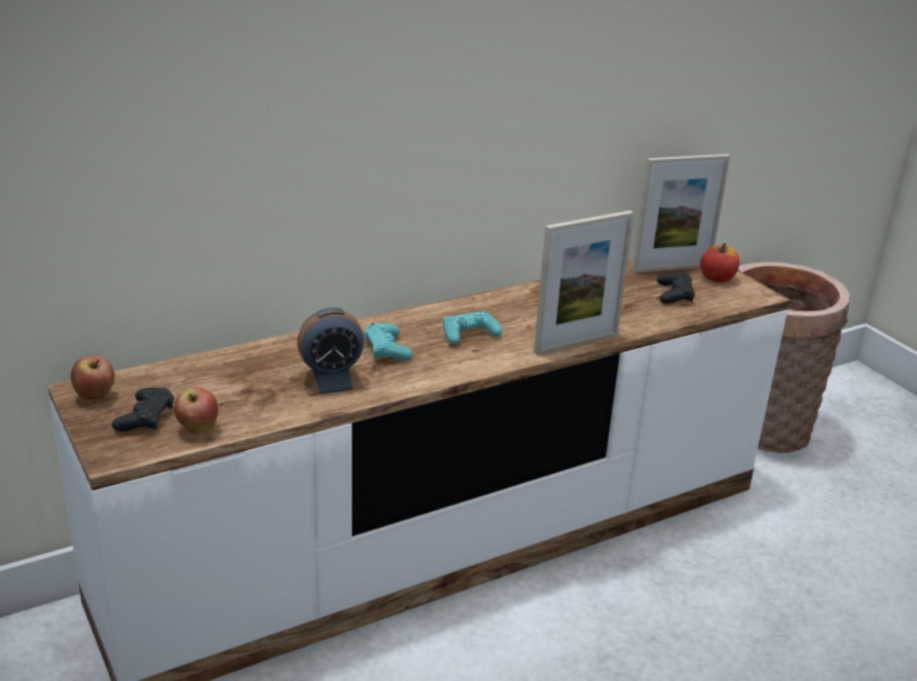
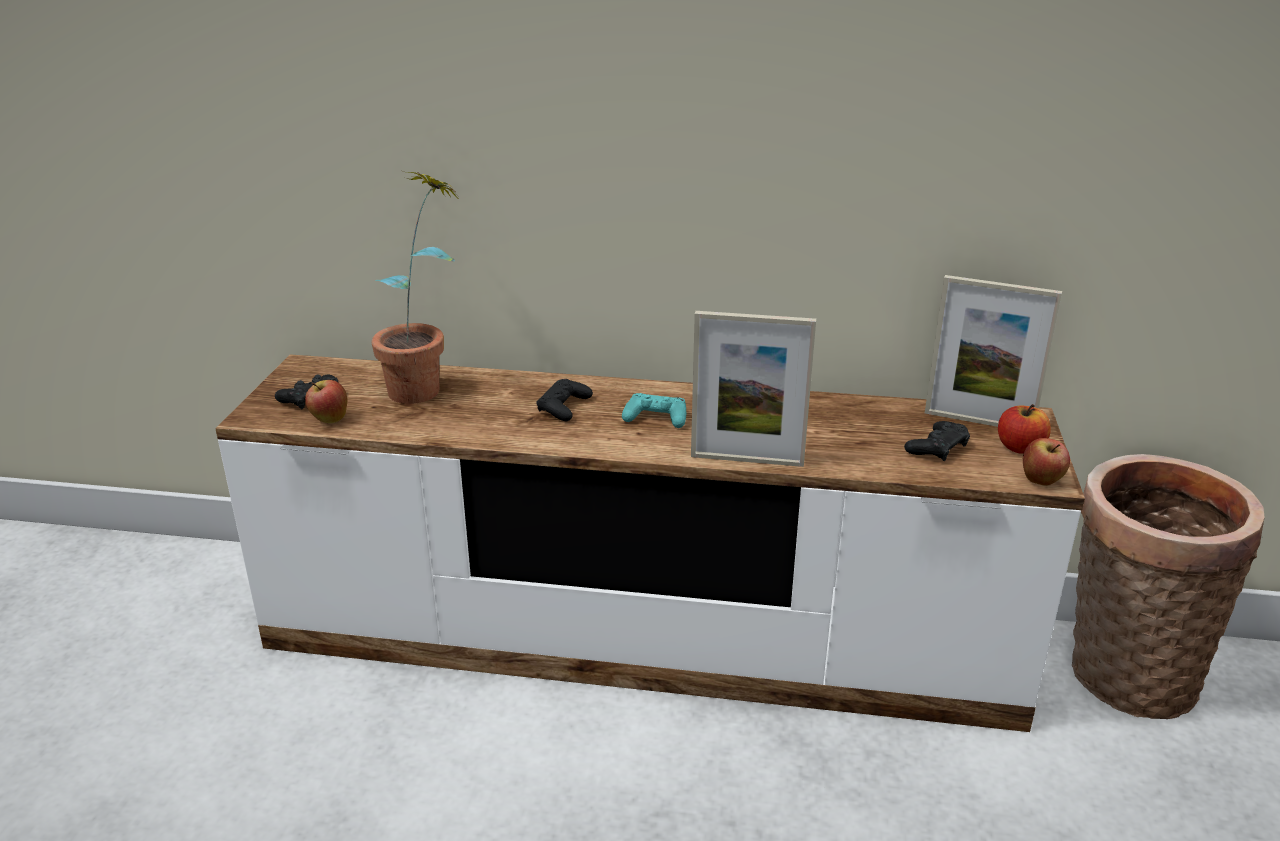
camera: 40 degrees right, 0 degrees up
apple [71,356,115,400] -> apple moved to [1023,438,1070,486]
alarm clock [297,307,364,396] -> none
turquoise game controller [364,323,412,360] -> black game controller [537,379,593,421]
none -> potted plant [371,171,461,404]

